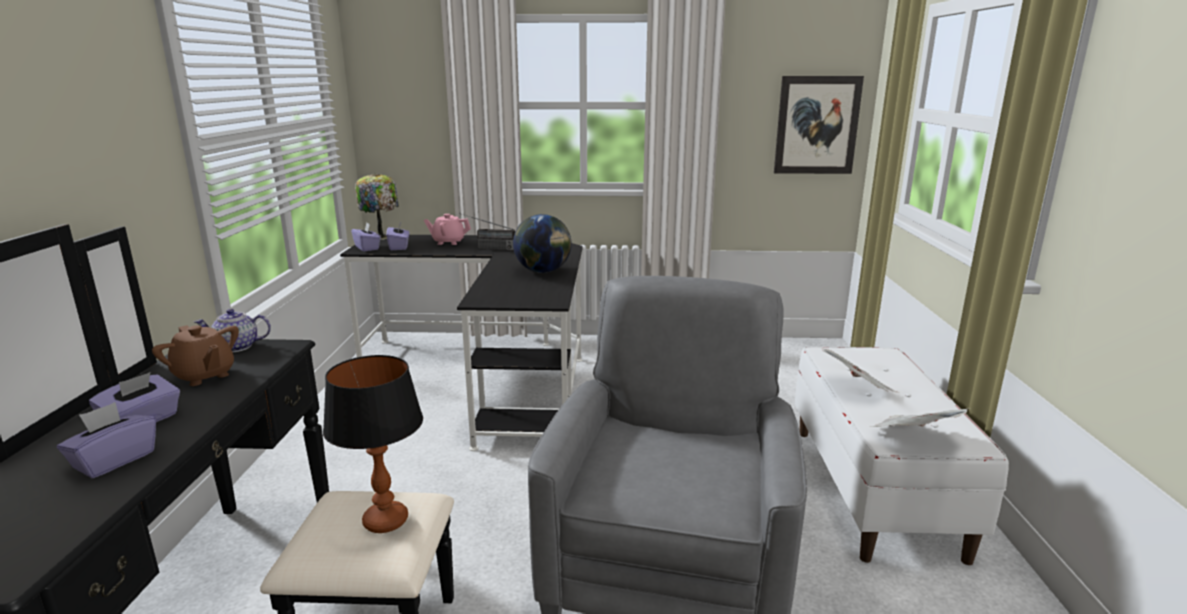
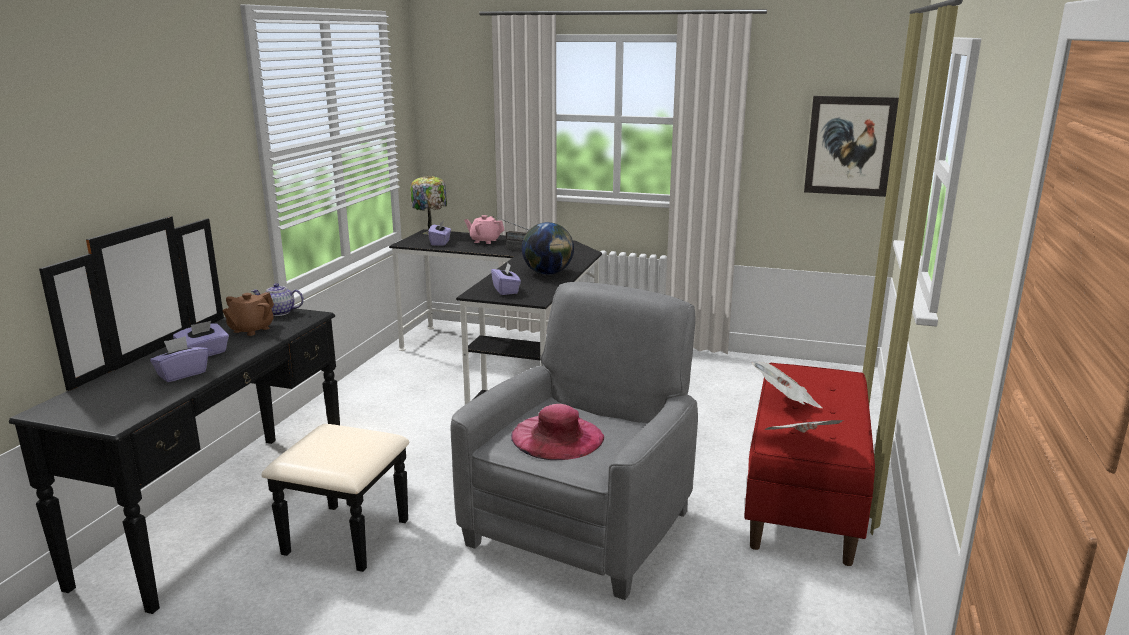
camera: 15 degrees right, 0 degrees up
brown teapot [152,325,239,386] -> brown teapot turned 60 degrees clockwise [222,292,274,336]
table lamp [323,355,423,533] -> none
purple tissue box [351,223,381,251] -> purple tissue box moved to [491,263,521,295]
white bench [795,347,1009,565] -> red bench [744,363,875,566]
none -> pink hat [511,404,604,460]

